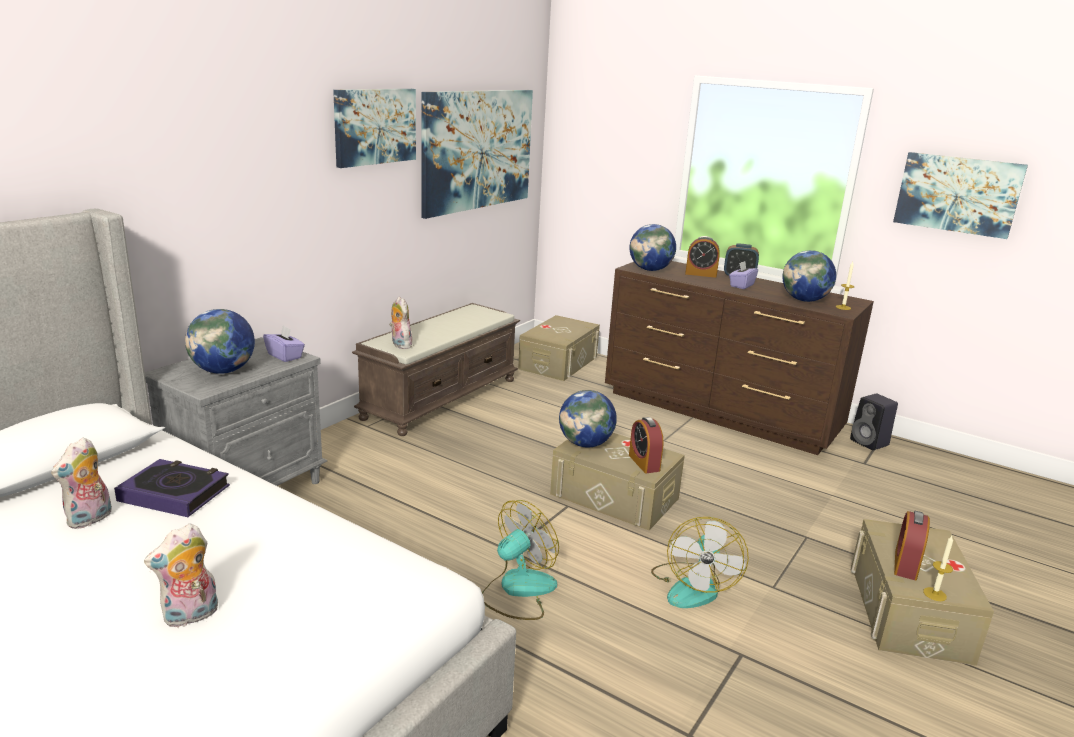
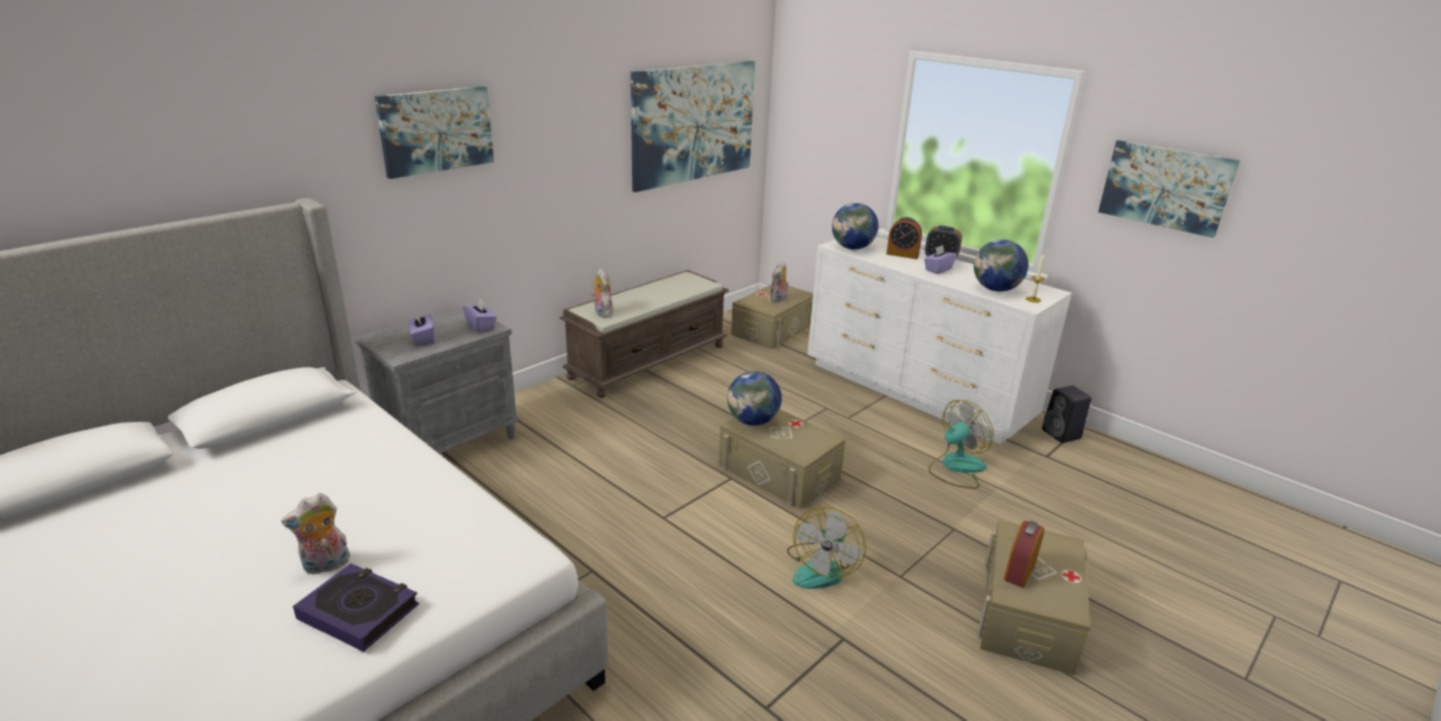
camera: 10 degrees right, 5 degrees up
plush toy [51,437,112,529] -> plush toy moved to [770,261,789,303]
book [114,459,230,517] -> book moved to [293,563,419,652]
globe [185,309,255,374] -> purple tissue box [408,312,435,345]
picture [333,89,416,168] -> picture moved to [375,86,494,179]
fan [482,500,559,620] -> fan moved to [929,400,994,489]
brown dresser [605,261,874,455] -> white dresser [807,236,1072,444]
alarm clock [629,417,664,473] -> none
candle [923,536,953,601] -> none

